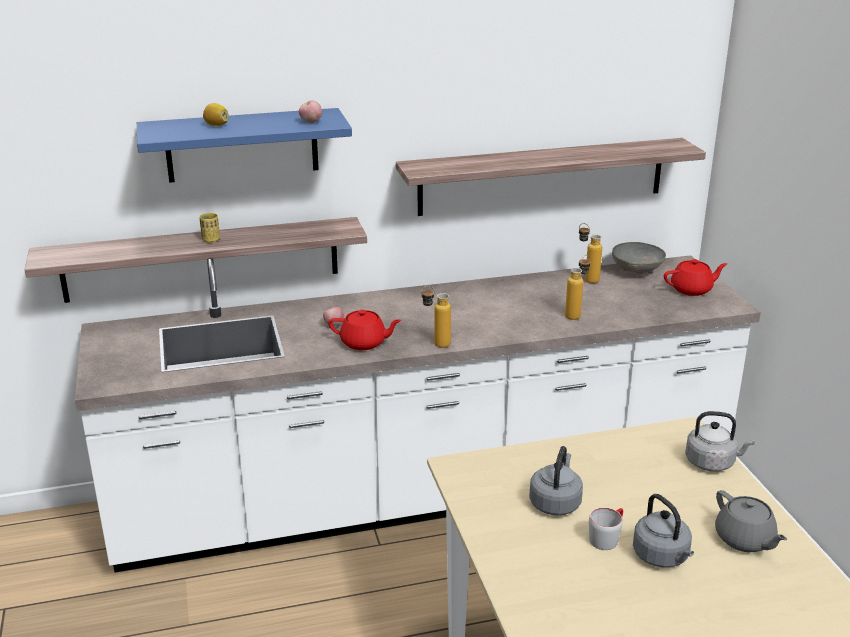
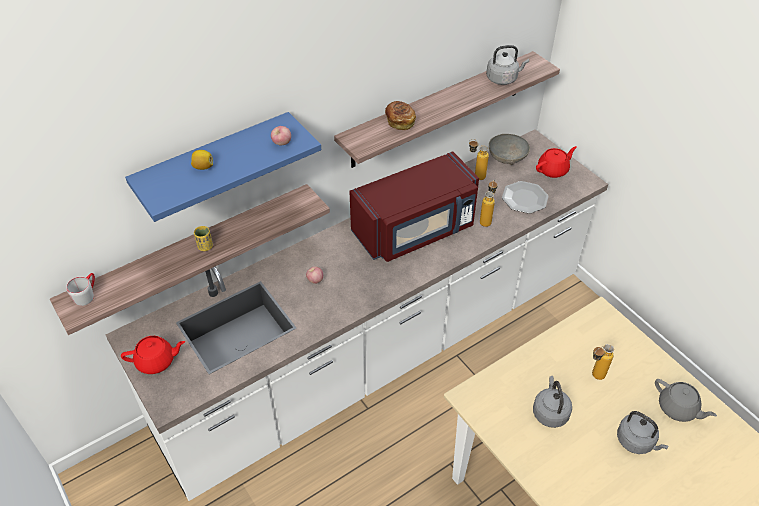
camera: 20 degrees left, 20 degrees up
red teapot [329,310,402,350] -> red teapot moved to [121,336,185,374]
bottle [421,286,451,348] -> bottle moved to [592,344,614,380]
grey mug [589,507,623,550] -> grey mug moved to [66,273,95,306]
grey kettle [685,411,755,472] -> grey kettle moved to [486,45,529,85]
none -> red microwave [349,151,479,262]
none -> bread [385,101,416,130]
none -> plate [502,181,549,214]

